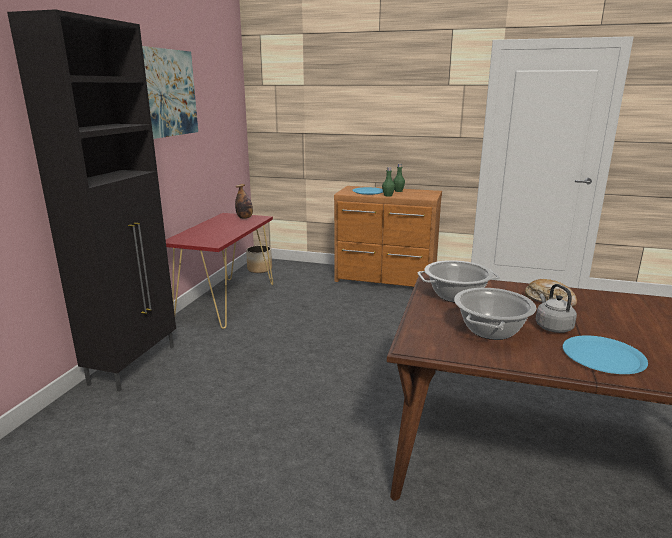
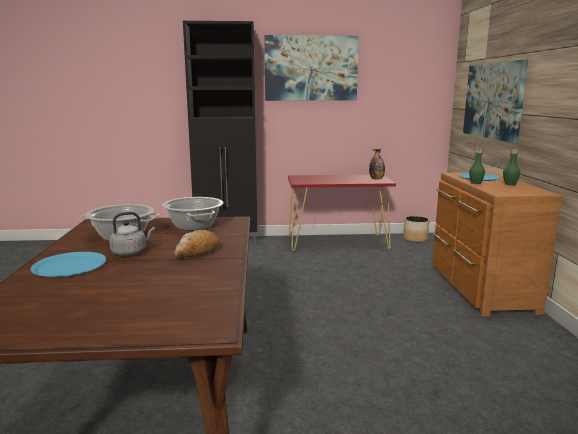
camera: 70 degrees right, 5 degrees down
none -> picture [463,59,528,143]

